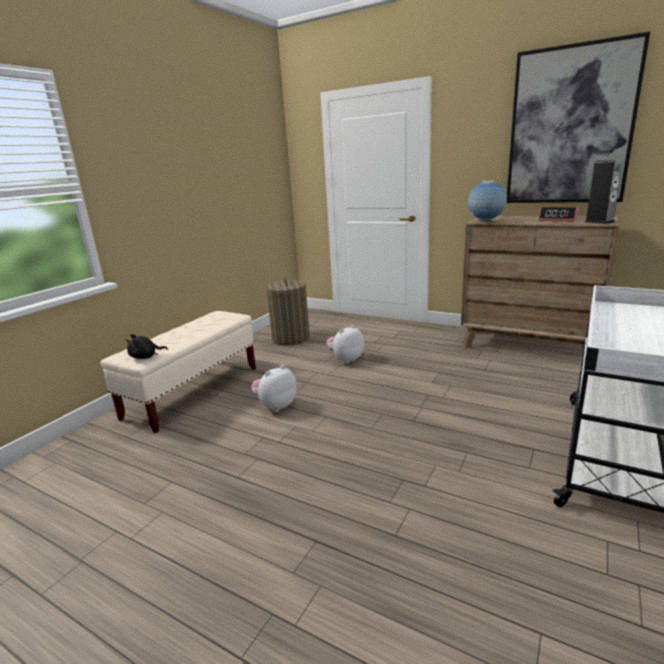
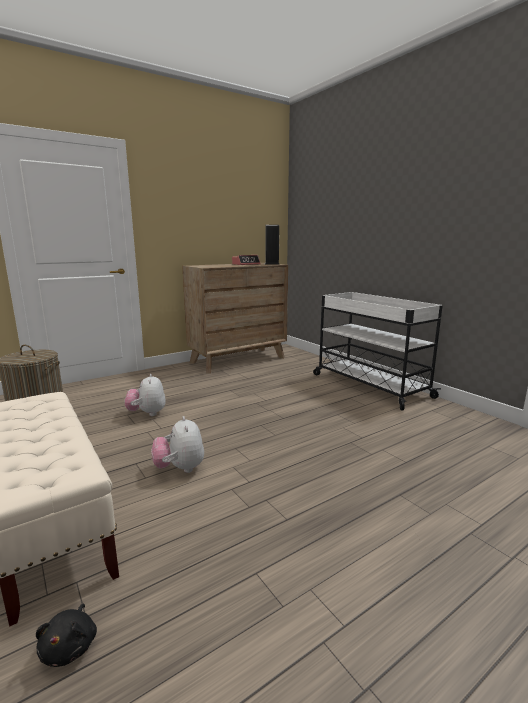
camera: 65 degrees left, 5 degrees down
black plush toy [126,334,168,359] -> black plush toy moved to [36,604,97,667]
globe [468,180,507,222] -> none
picture [507,31,651,203] -> none

